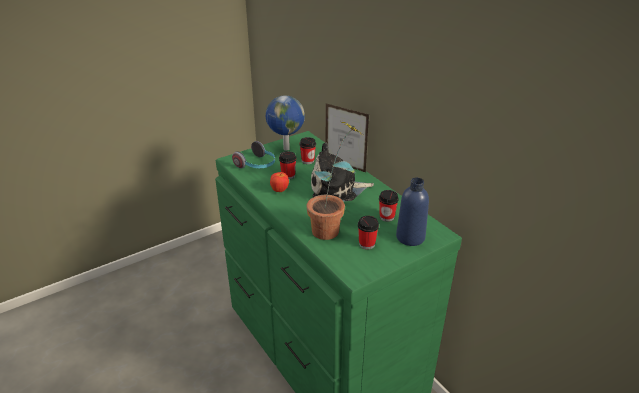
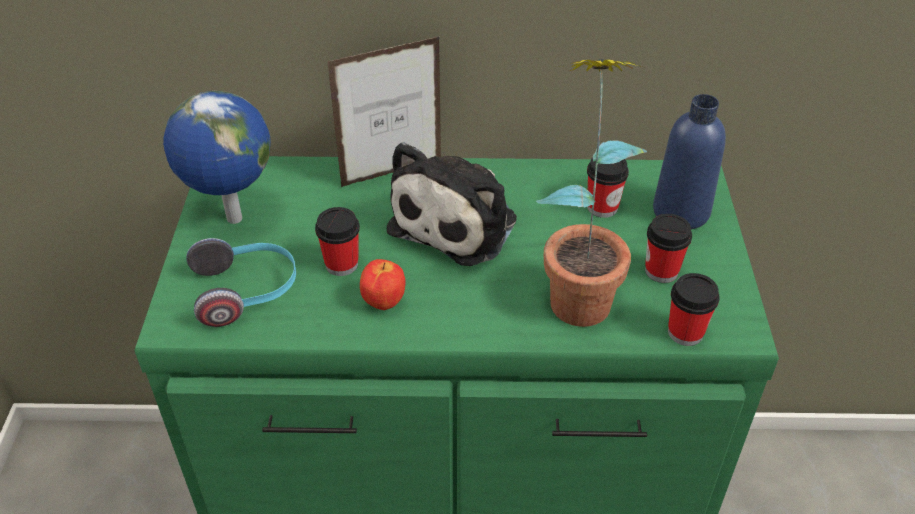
camera: 55 degrees left, 10 degrees up
cup [299,137,316,164] -> cup moved to [668,273,720,346]

